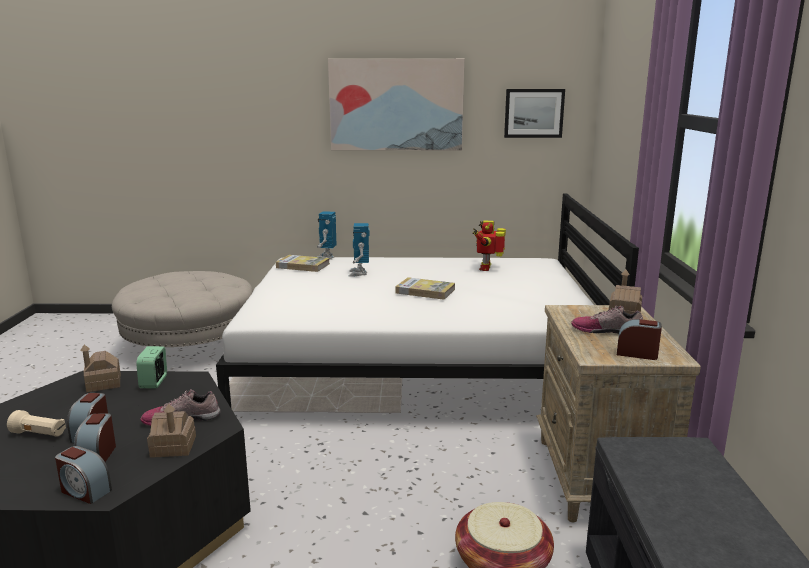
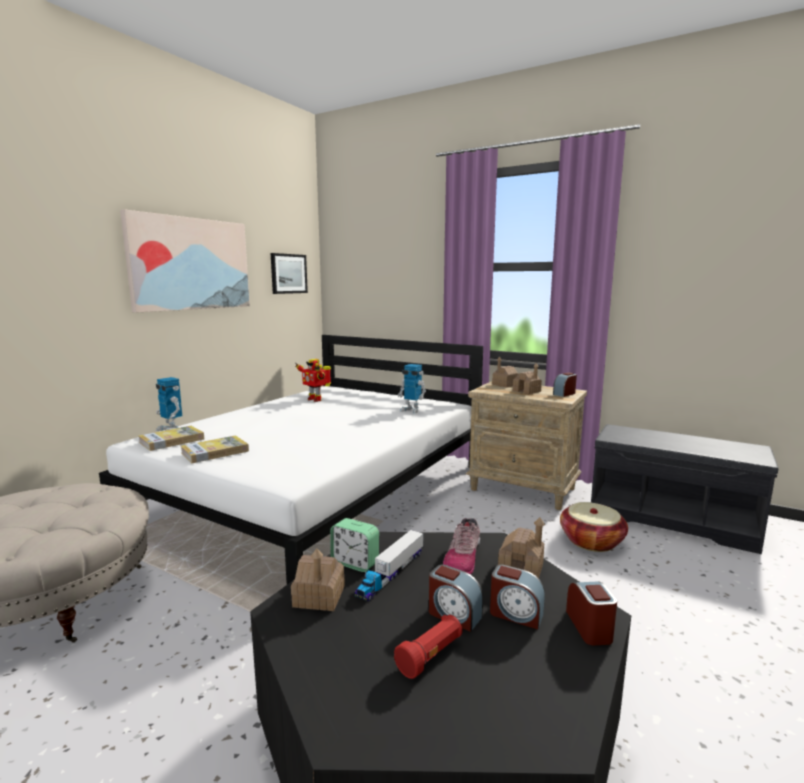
camera: 60 degrees left, 5 degrees down
beige flashlight [7,410,66,437] -> red flashlight [394,615,462,679]
alarm clock [55,446,112,504] -> alarm clock turned 60 degrees counterclockwise [566,581,617,645]
toy robot [349,223,370,277] -> toy robot moved to [398,364,426,414]
book [395,277,455,300] -> book moved to [181,435,249,463]
shoe [571,306,643,334] -> toy house [513,363,542,394]
none -> toy truck [354,530,423,601]

